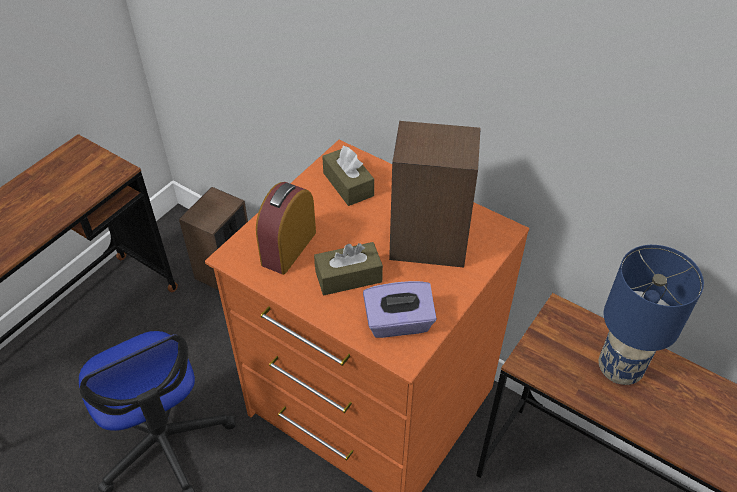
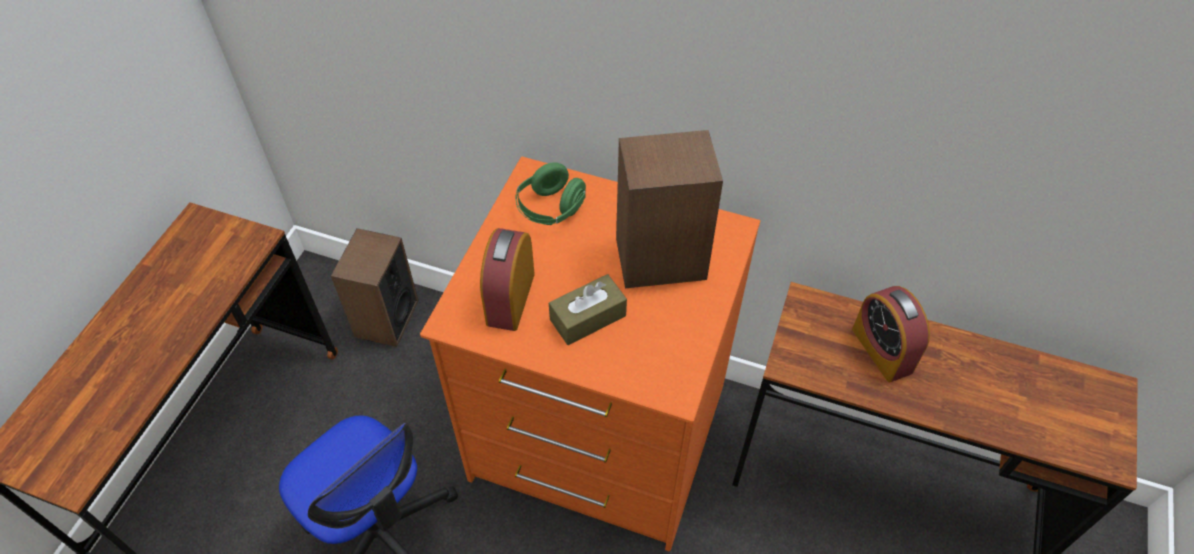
camera: 15 degrees left, 5 degrees up
brown tissue box [322,146,374,206] -> green headphones [516,162,586,225]
purple tissue box [363,281,437,338] -> none
blue table lamp [599,245,704,385] -> alarm clock [852,286,930,382]

